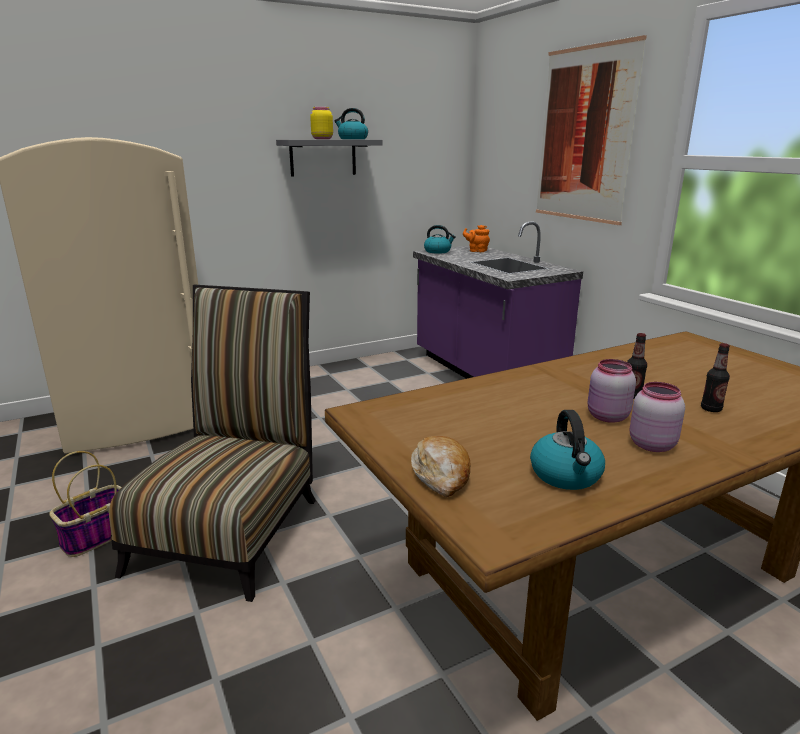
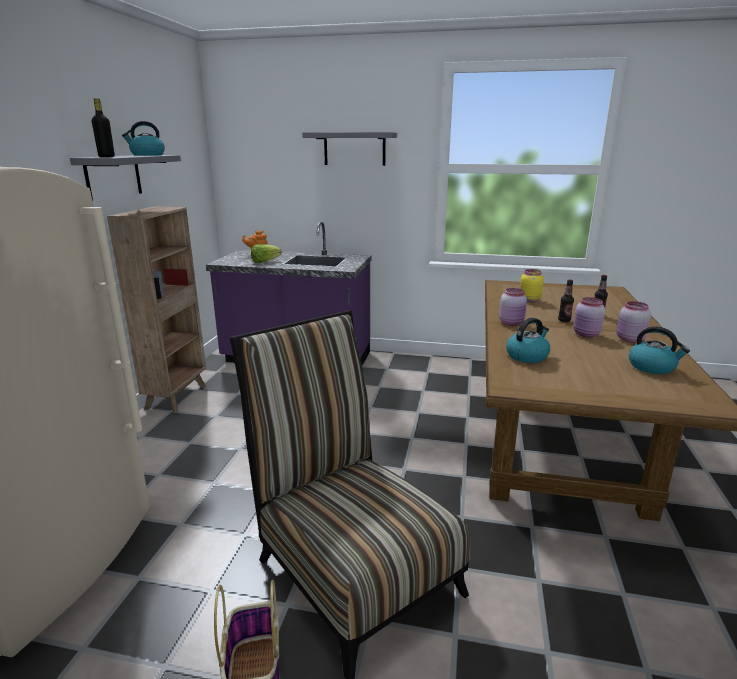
camera: 50 degrees left, 0 degrees up
yellow jar [310,107,333,139] -> yellow jar moved to [519,269,544,302]
bread [411,436,471,497] -> none
kettle [424,225,456,254] -> kettle moved to [506,318,550,363]
picture [536,35,647,225] -> grey shelf [302,132,397,166]
none -> black bottle [92,98,115,157]
none -> brown bookcase [107,206,206,413]
none -> lettuce [251,244,282,263]
none -> pink jar [499,288,527,326]

